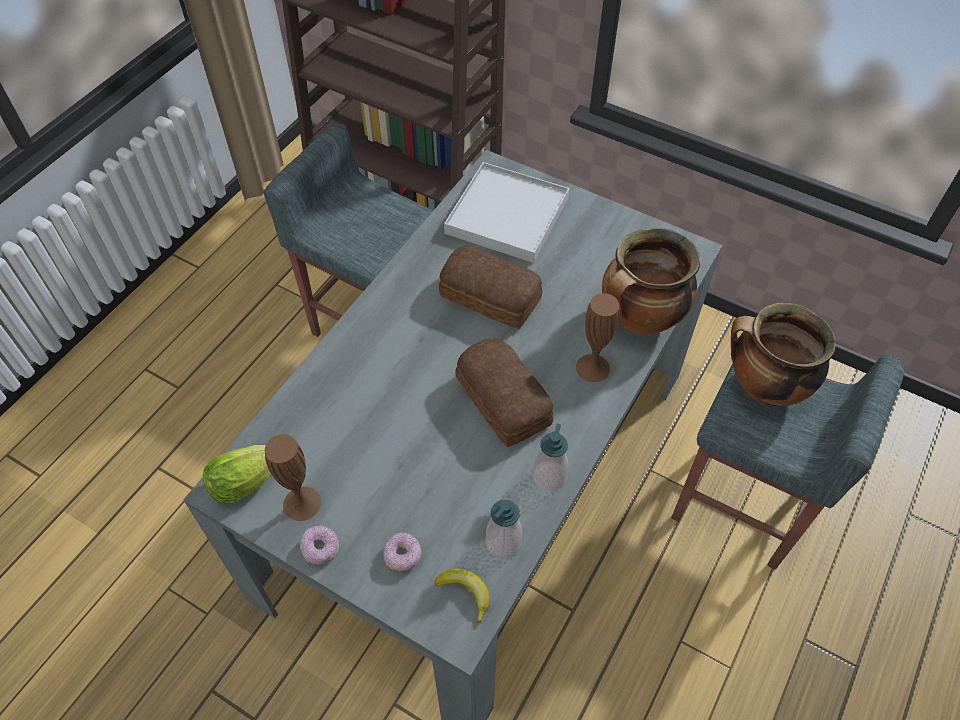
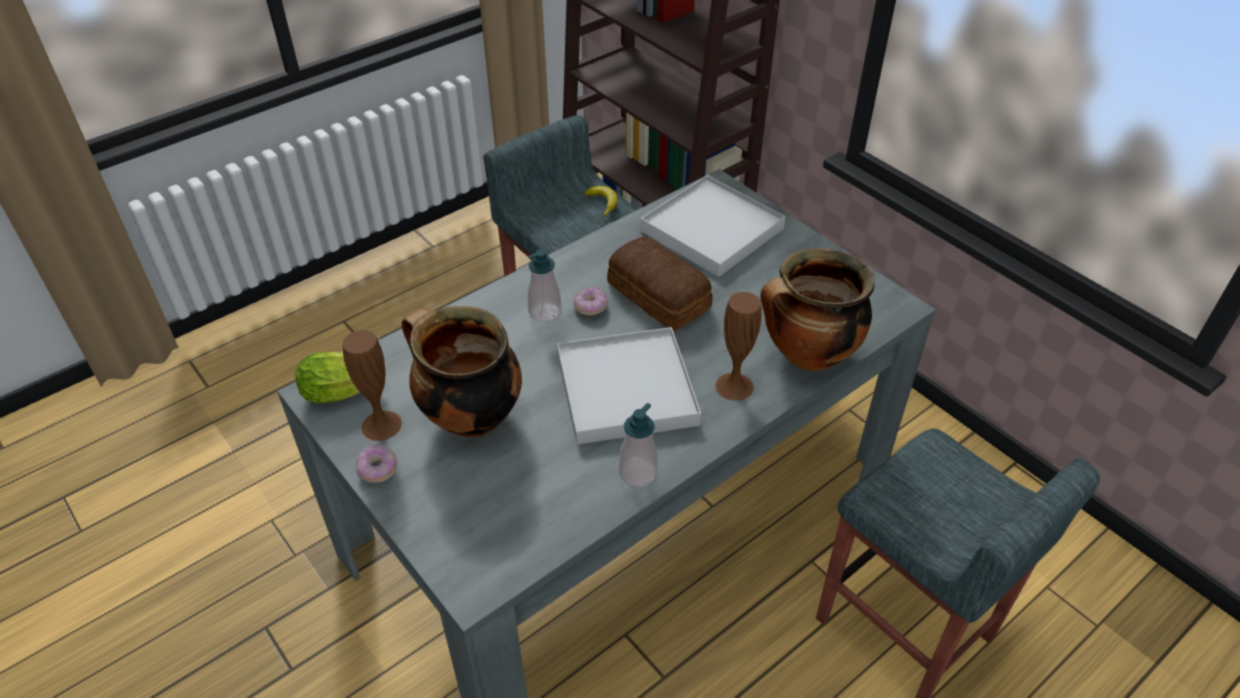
camera: 20 degrees right, 10 degrees down
donut [383,532,421,571] -> donut moved to [573,286,607,316]
banana [435,569,490,625] -> banana moved to [584,186,618,217]
bread [455,338,554,447] -> white tray [557,327,701,445]
soap dispenser [486,500,522,558] -> soap dispenser moved to [528,249,561,322]
cooking pot [731,303,836,406] -> cooking pot moved to [402,306,522,437]

